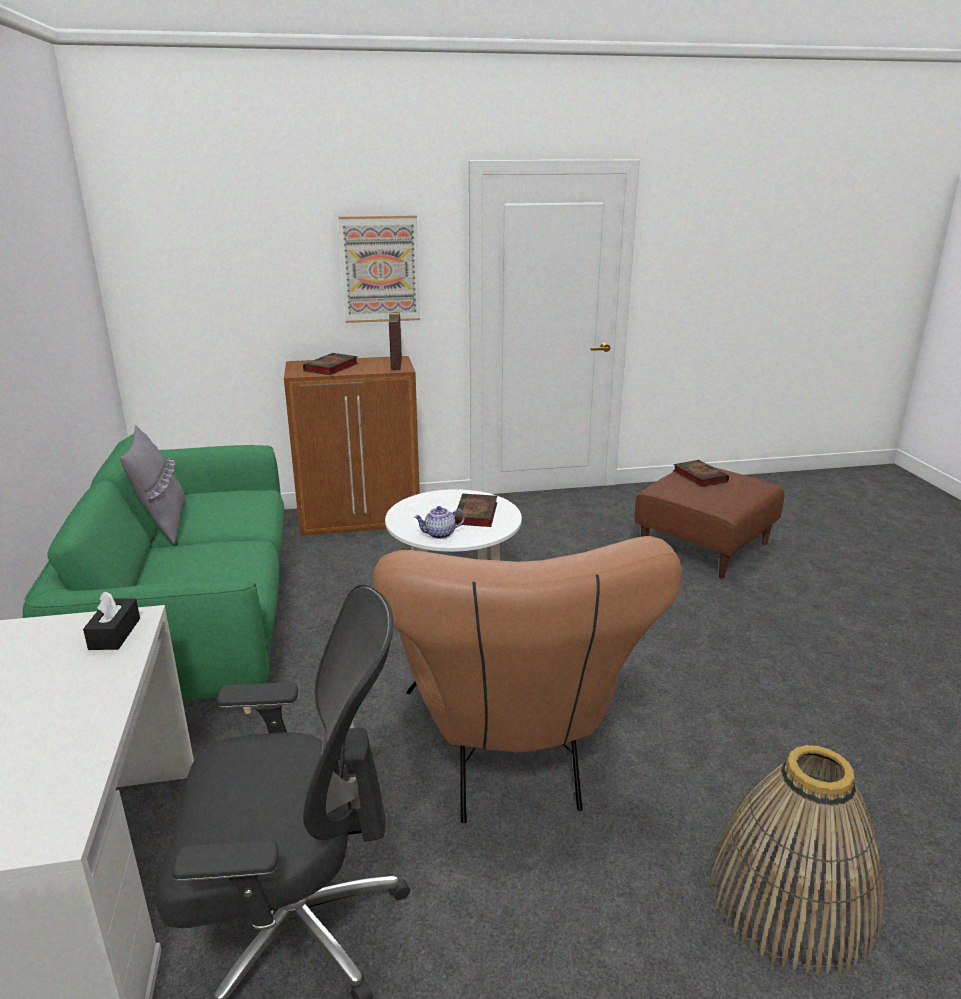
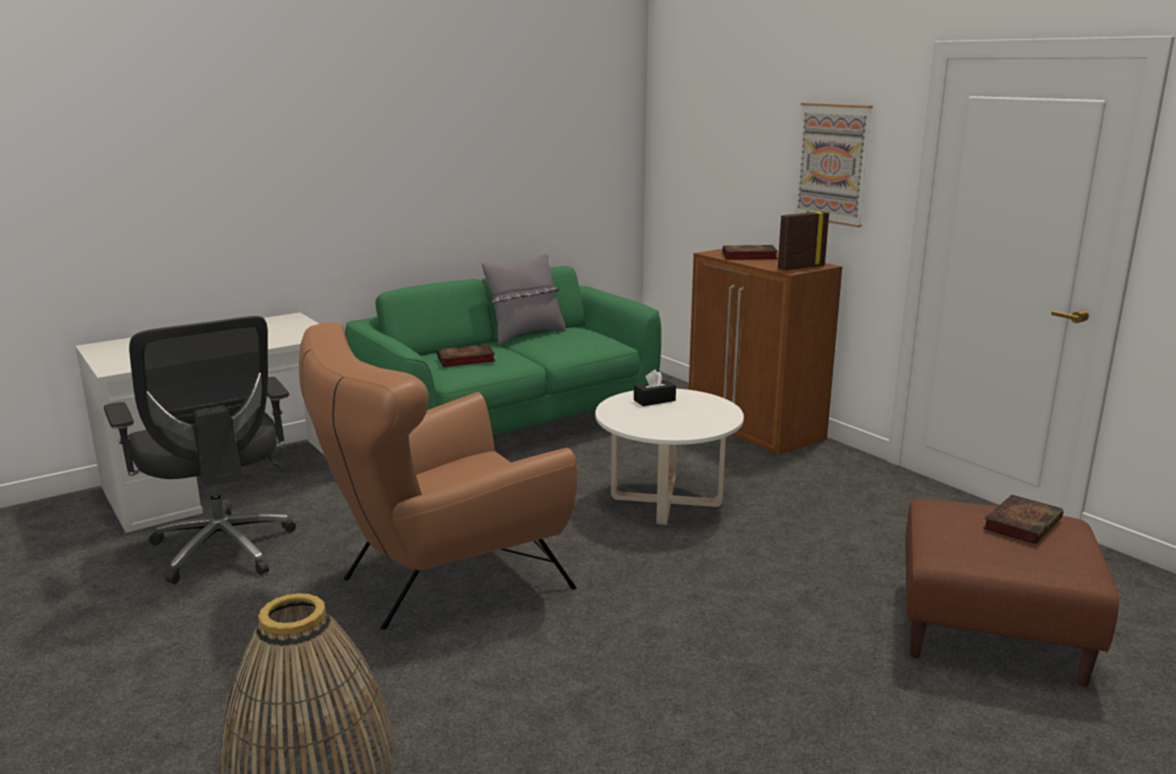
camera: 65 degrees right, 5 degrees down
black tissue box [83,592,140,650] -> black tissue box moved to [634,370,676,406]
teapot [414,506,465,539] -> none
book [455,494,497,527] -> book moved to [437,344,495,367]

